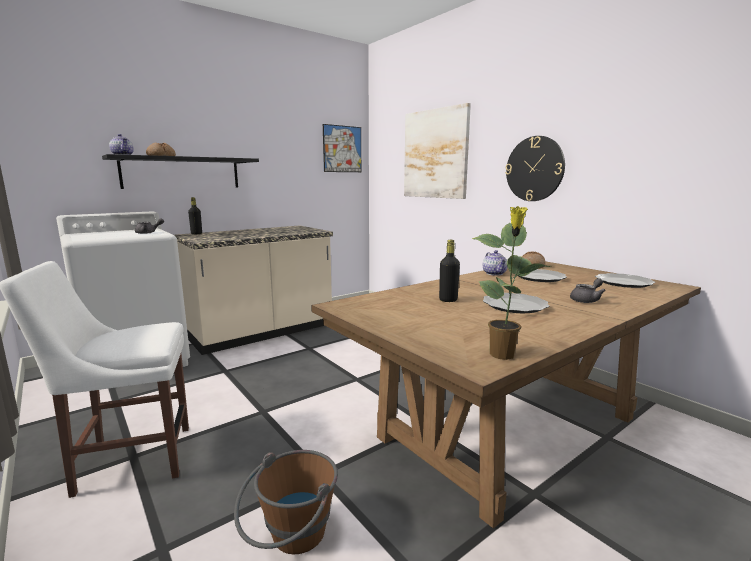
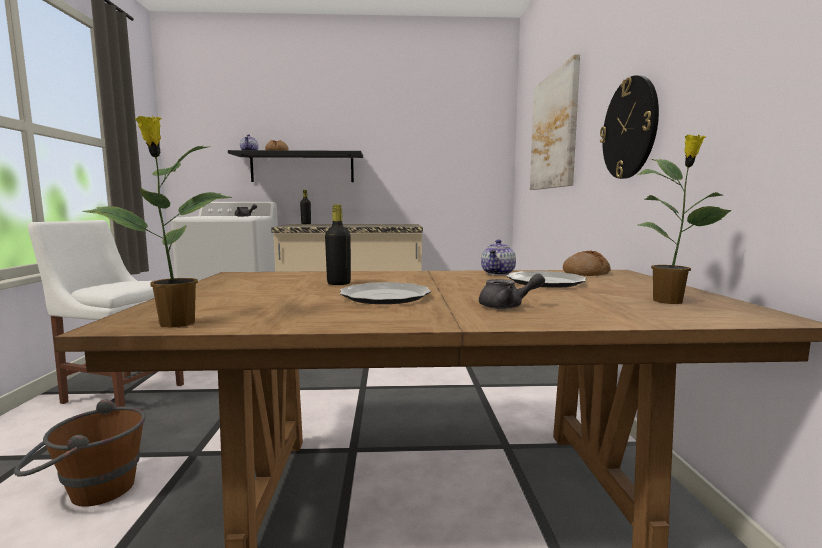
camera: 35 degrees right, 5 degrees down
picture [323,124,361,172] -> none
plate [595,273,655,288] -> potted plant [637,135,731,304]

